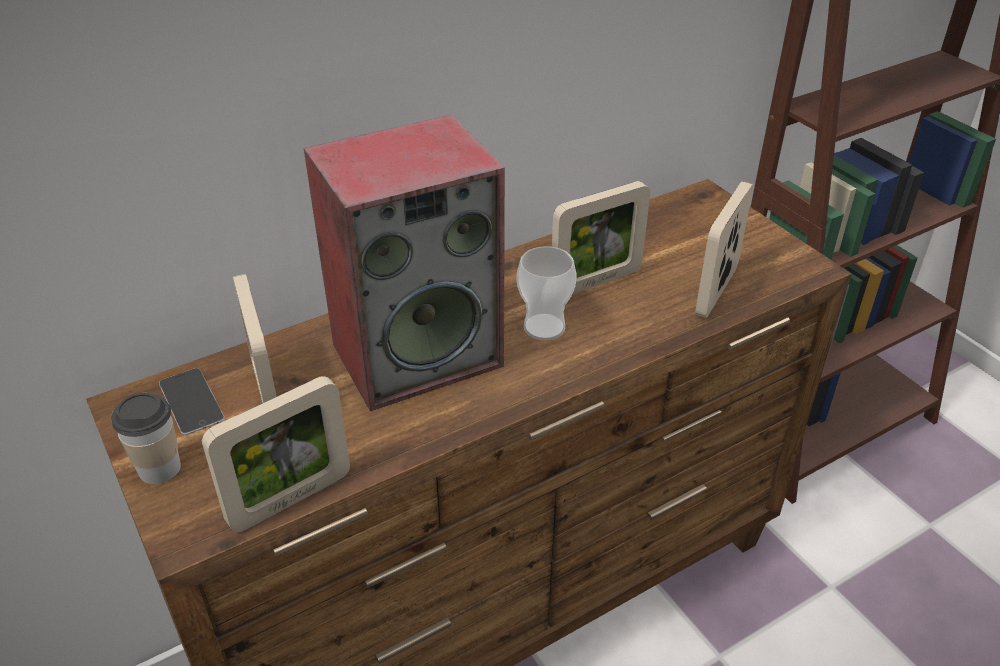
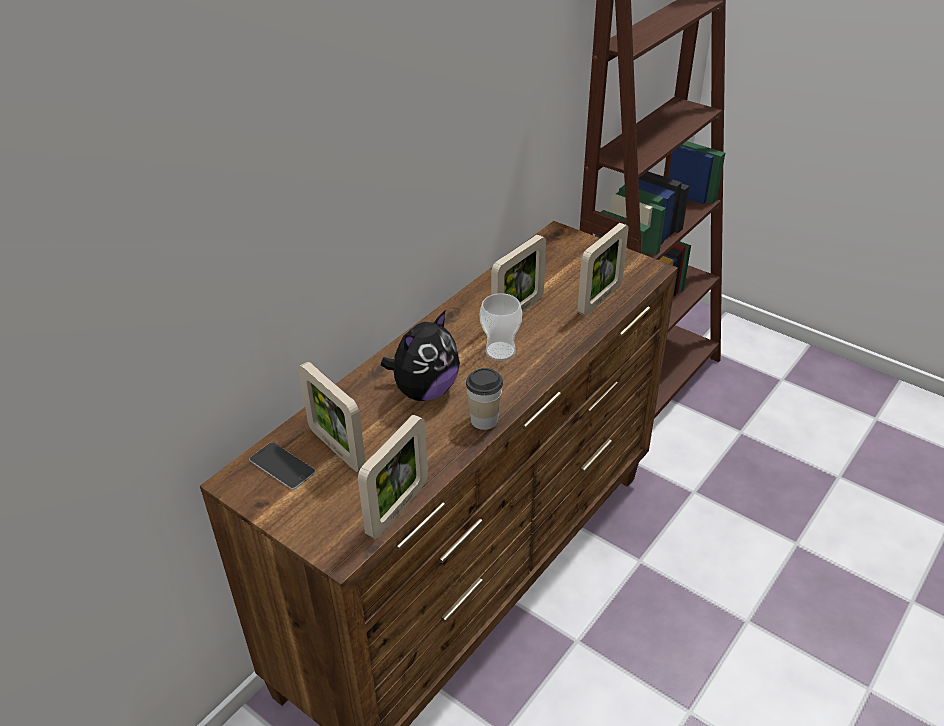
camera: 20 degrees left, 0 degrees up
cup [111,393,181,484] -> cup moved to [466,368,503,430]
speaker [304,115,505,411] -> plush toy [381,311,460,401]
picture frame [695,181,754,318] -> picture frame turned 150 degrees counterclockwise [577,223,629,316]

